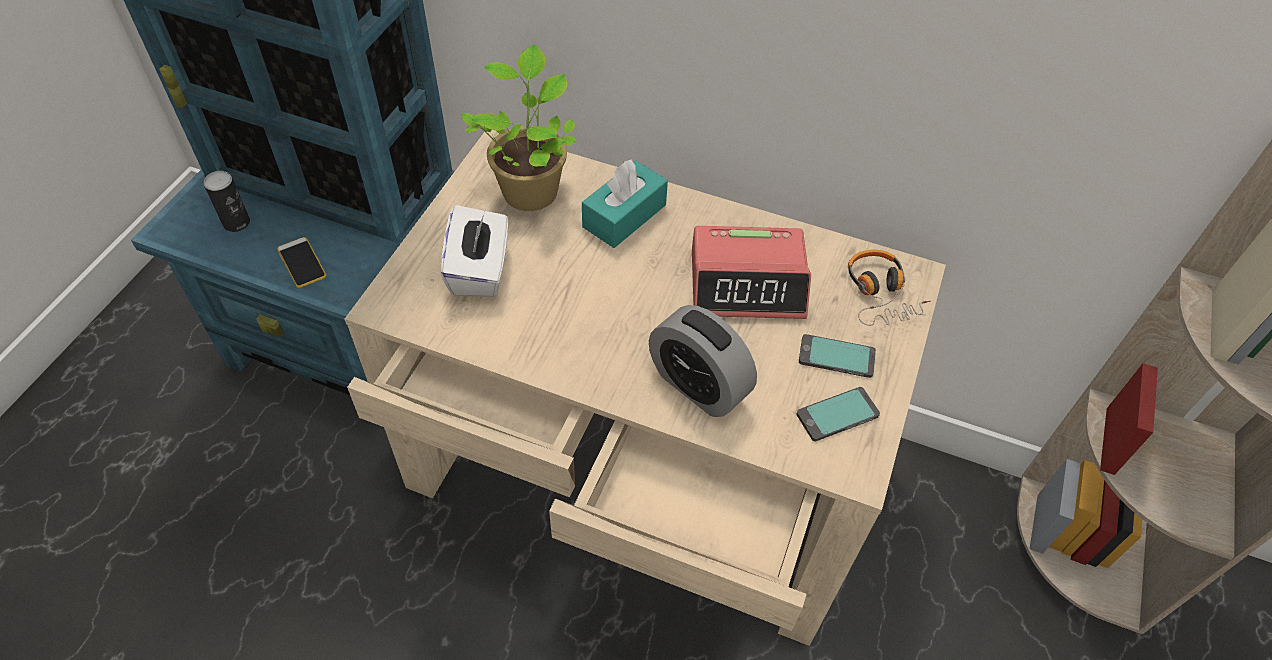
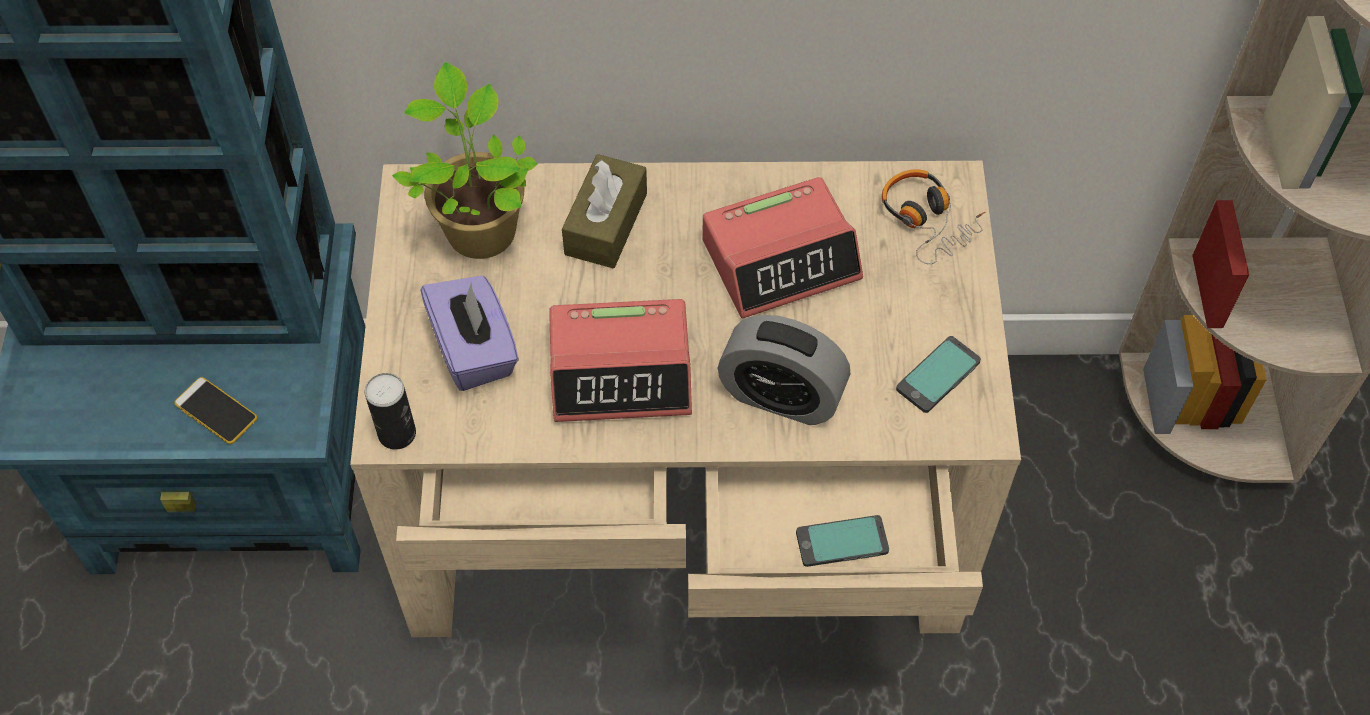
camera: 20 degrees left, 5 degrees up
can [204,171,250,232] -> can moved to [365,373,416,450]
white tissue box [441,205,508,297] -> purple tissue box [420,276,519,391]
turquoise tissue box [582,160,668,248] -> brown tissue box [562,154,647,268]
phone [799,334,876,378] -> phone moved to [796,515,889,567]
none -> alarm clock [549,299,692,422]

